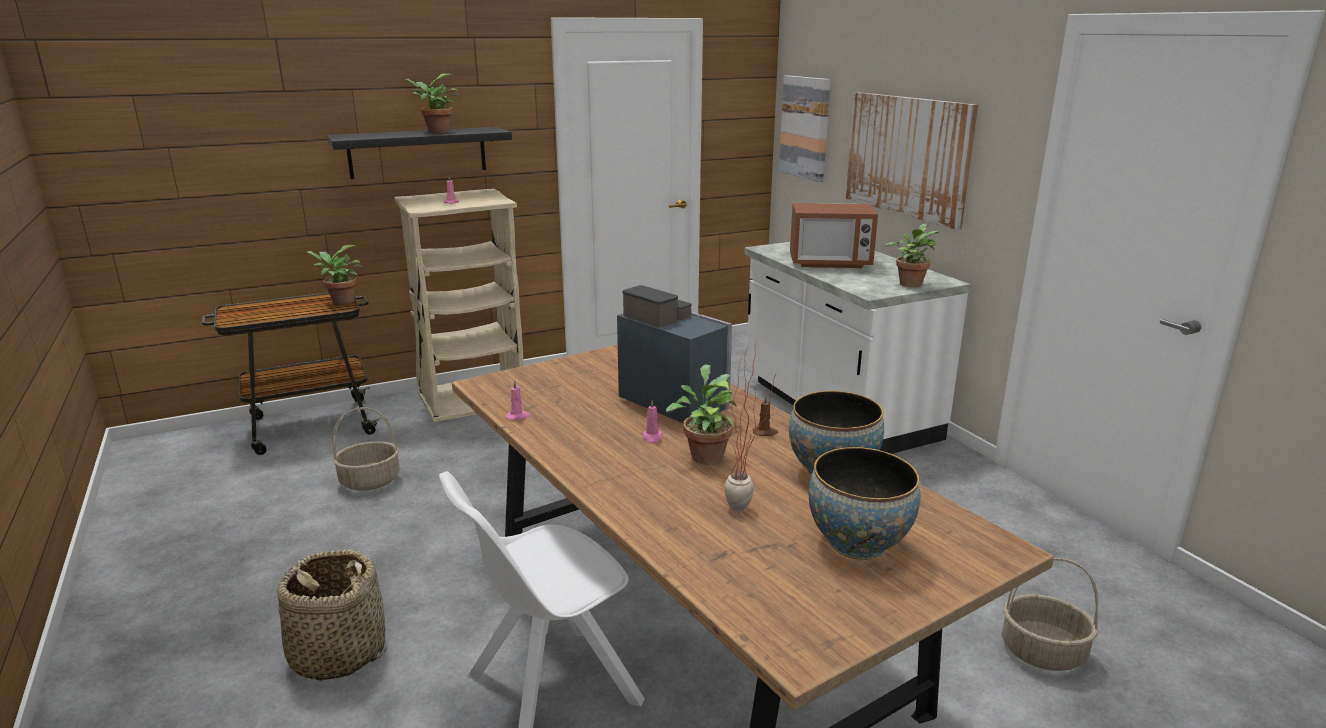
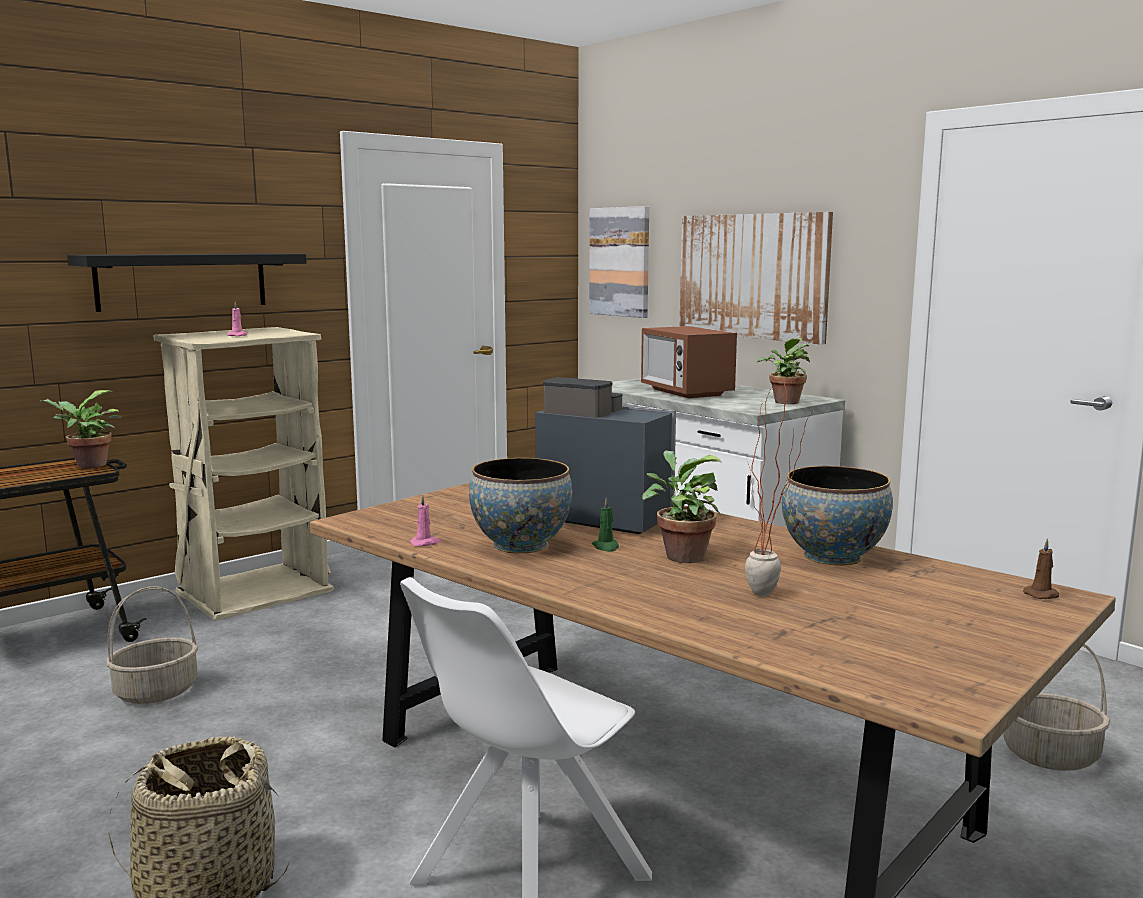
camera: 15 degrees left, 10 degrees down
potted plant [403,74,460,133] -> none
pink candle [642,400,663,443] -> green candle [592,498,619,552]
brown candle [753,395,778,436] -> brown candle moved to [1023,538,1059,599]
microwave [790,203,878,268] -> microwave turned 75 degrees clockwise [641,326,737,398]
bowl [809,447,920,560] -> bowl moved to [469,458,573,554]

